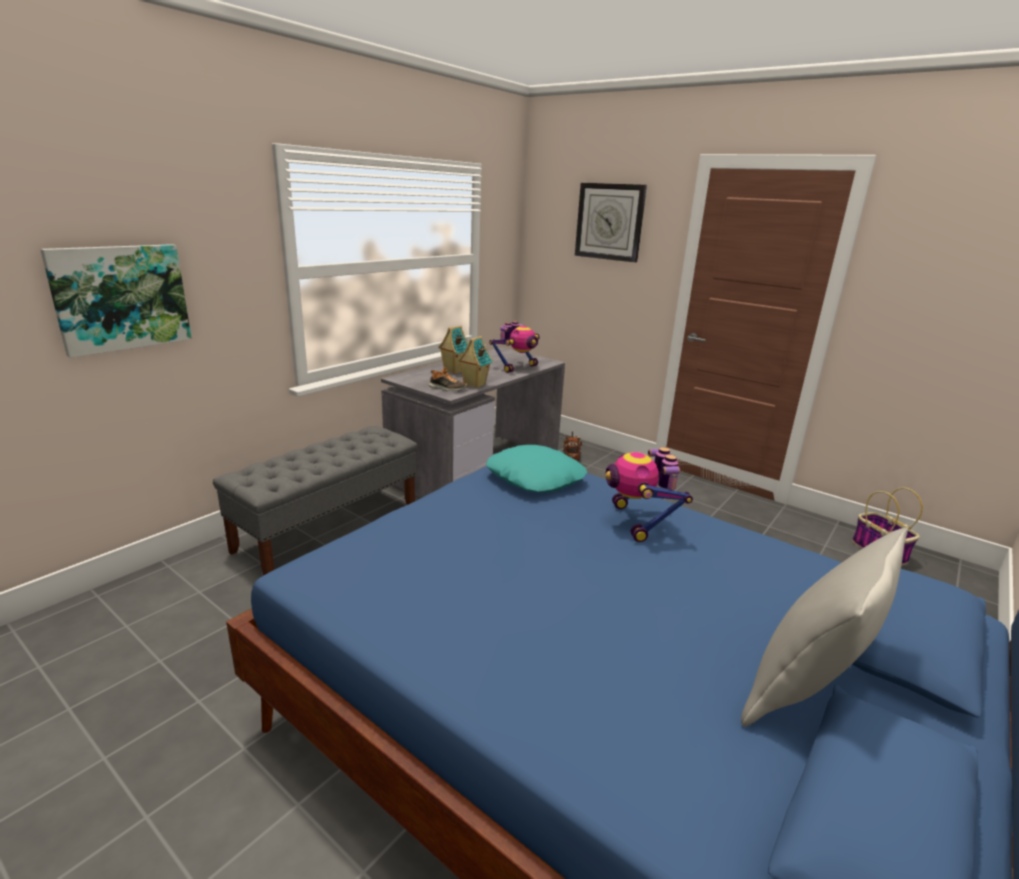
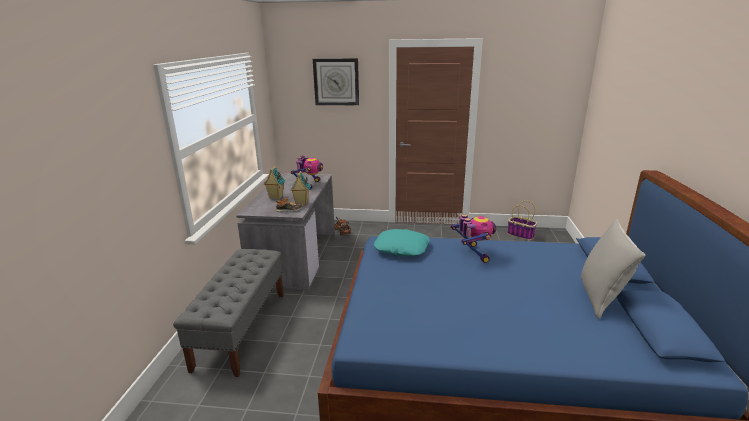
camera: 30 degrees left, 0 degrees up
picture [40,244,192,358] -> none
toy robot [606,447,693,542] -> toy robot turned 150 degrees counterclockwise [451,214,496,263]

